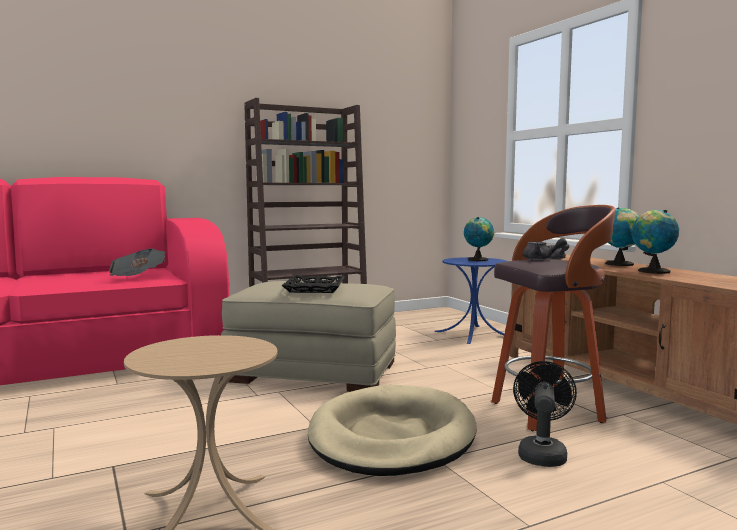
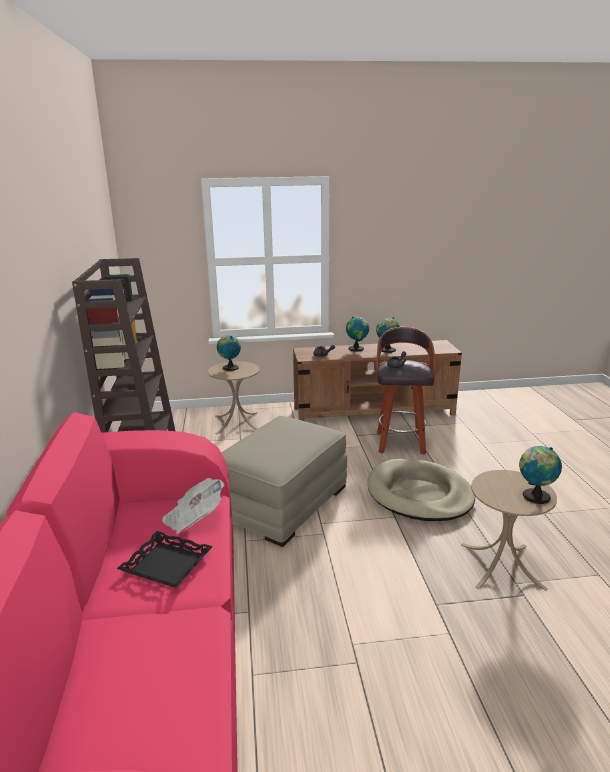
camera: 70 degrees left, 15 degrees up
black tray [281,275,345,293] -> black tray moved to [117,531,213,588]
blue side table [435,257,507,344] -> beige side table [208,361,259,435]
black fan [513,361,577,467] -> none
none -> globe [519,446,562,504]

